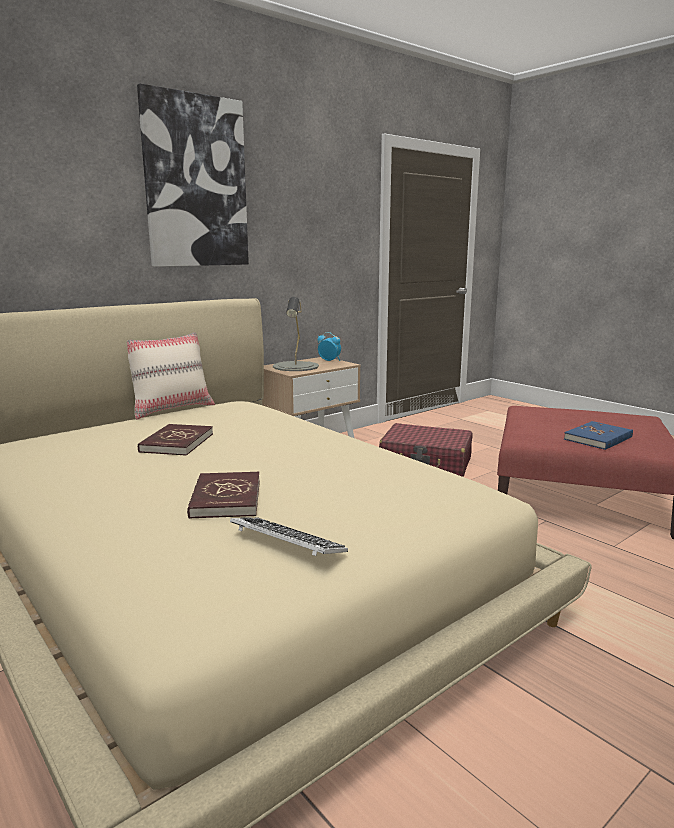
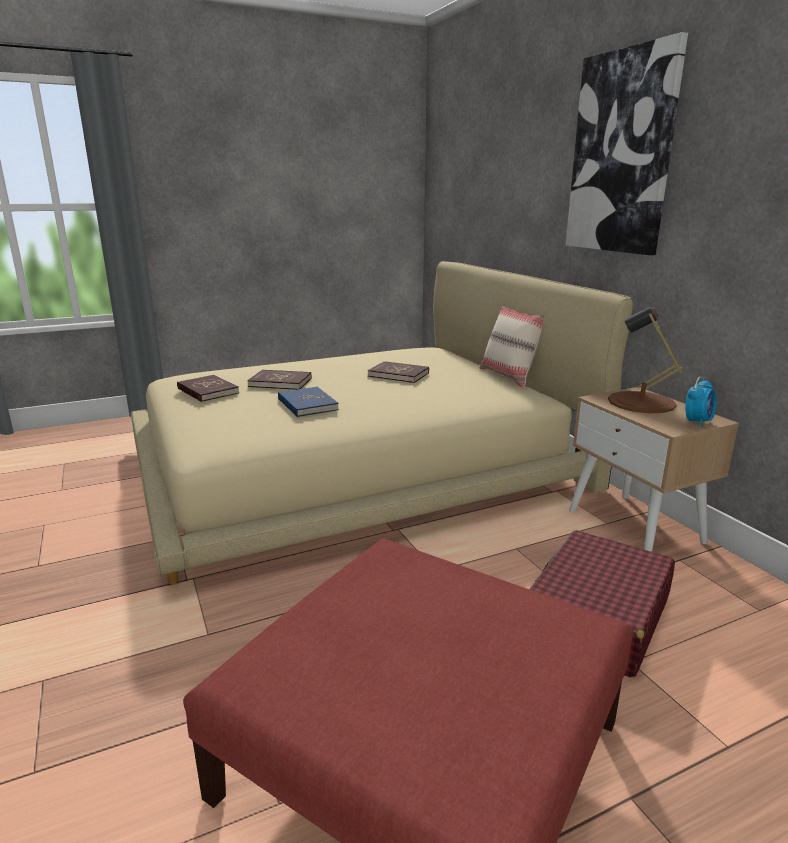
camera: 105 degrees right, 5 degrees up
keyboard [230,517,348,556] -> red book [177,375,239,402]
grey table lamp [273,297,319,371] -> brown table lamp [608,307,683,413]
blue book [564,421,633,450] -> blue book moved to [278,387,339,417]

